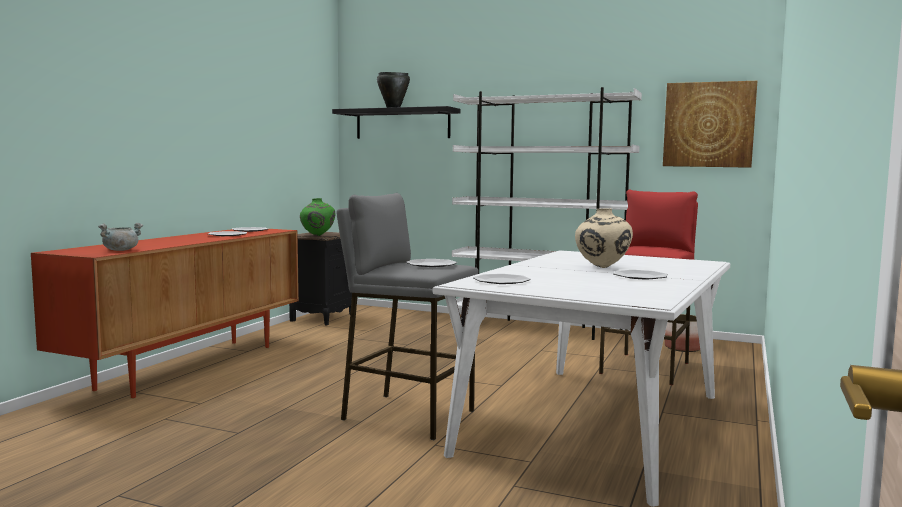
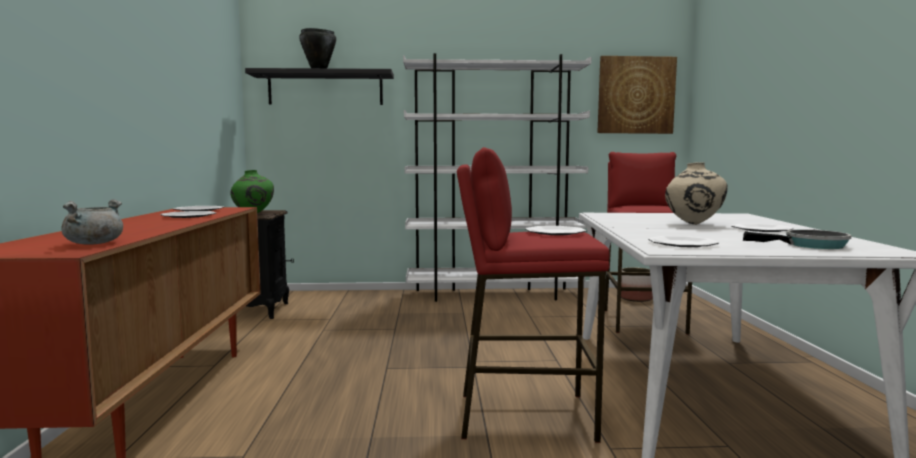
camera: 25 degrees left, 0 degrees up
grey stool [336,193,479,440] -> red stool [457,147,610,443]
none -> frying pan [743,230,851,249]

